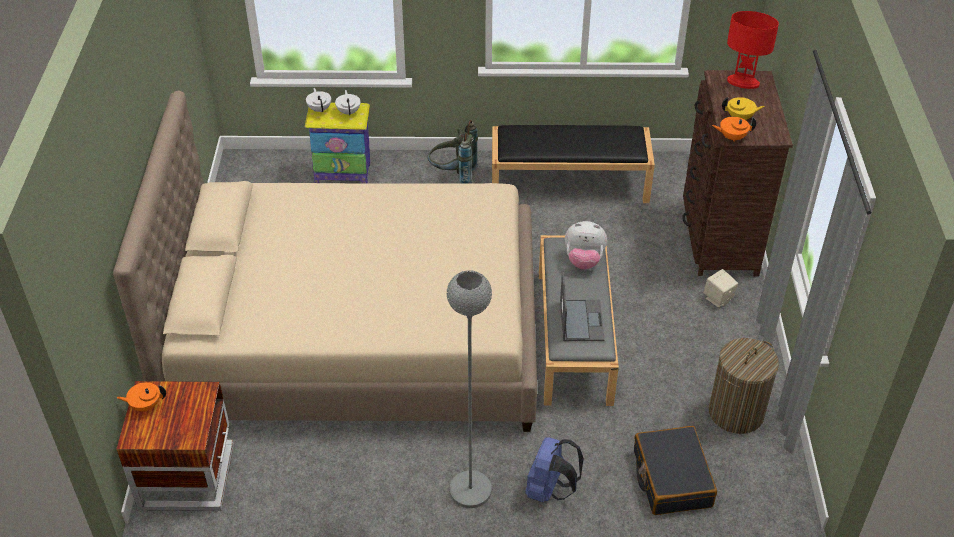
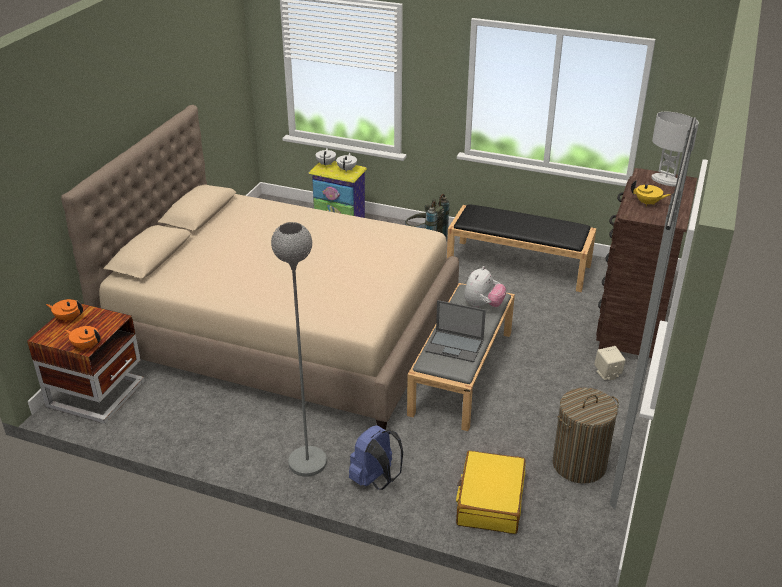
camera: 20 degrees right, 10 degrees down
laptop [560,272,605,341] -> laptop turned 90 degrees clockwise [425,300,486,362]
plush toy [565,221,607,270] -> plush toy turned 90 degrees counterclockwise [464,266,506,308]
black suitcase [634,426,717,515] -> yellow suitcase [456,450,526,534]
orange teapot [712,117,756,142] -> orange teapot moved to [65,326,100,350]
red table lamp [727,11,779,89] -> white table lamp [652,112,699,186]

